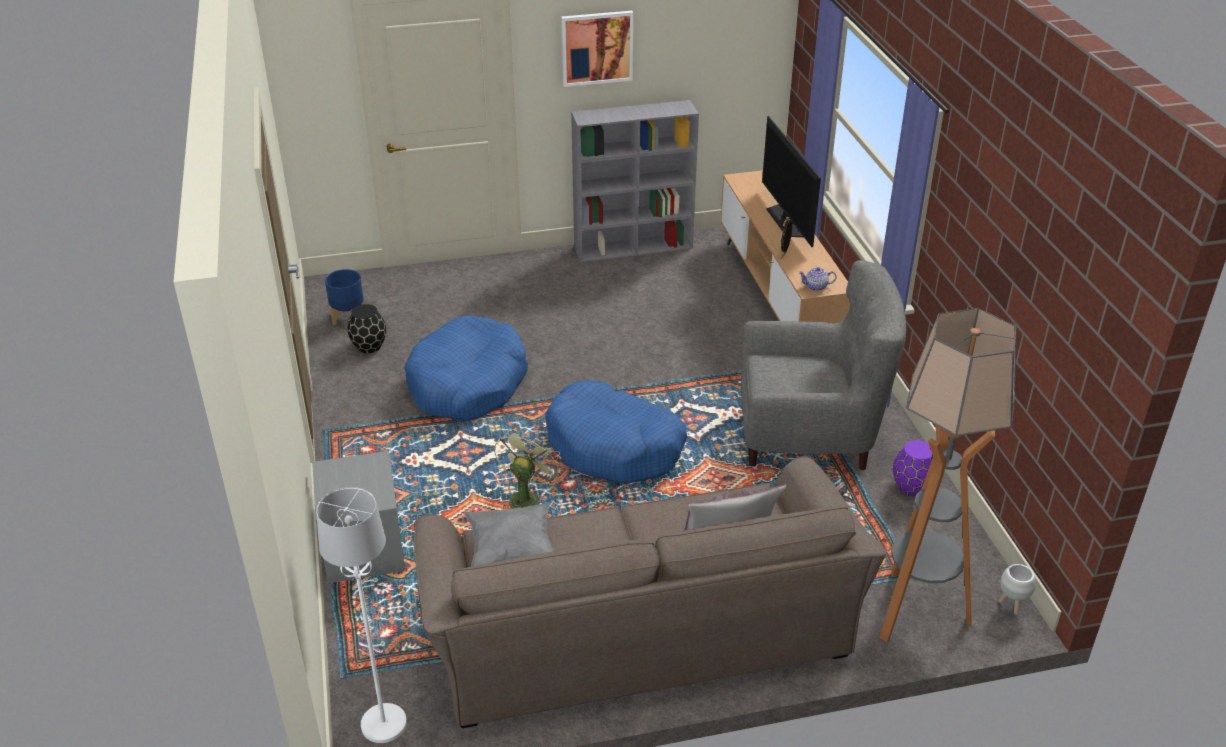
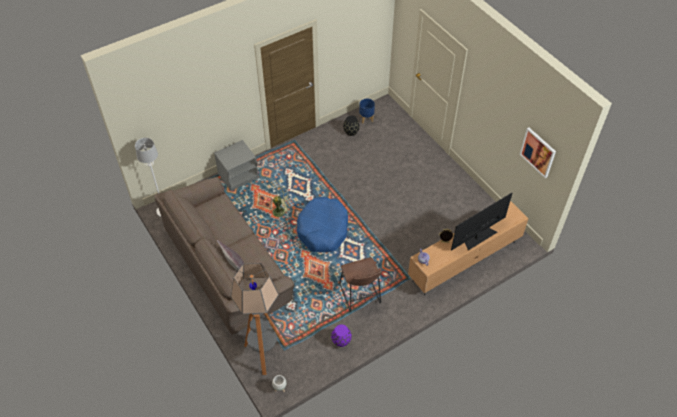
camera: 70 degrees right, 15 degrees up
blue dog bed [404,315,528,420] -> none
grey pillow [464,503,554,567] -> none
picture [561,11,633,87] -> picture moved to [519,127,556,178]
grey bookcase [571,100,699,262] -> none
grey armchair [741,260,906,470] -> brown stool [339,257,382,312]

